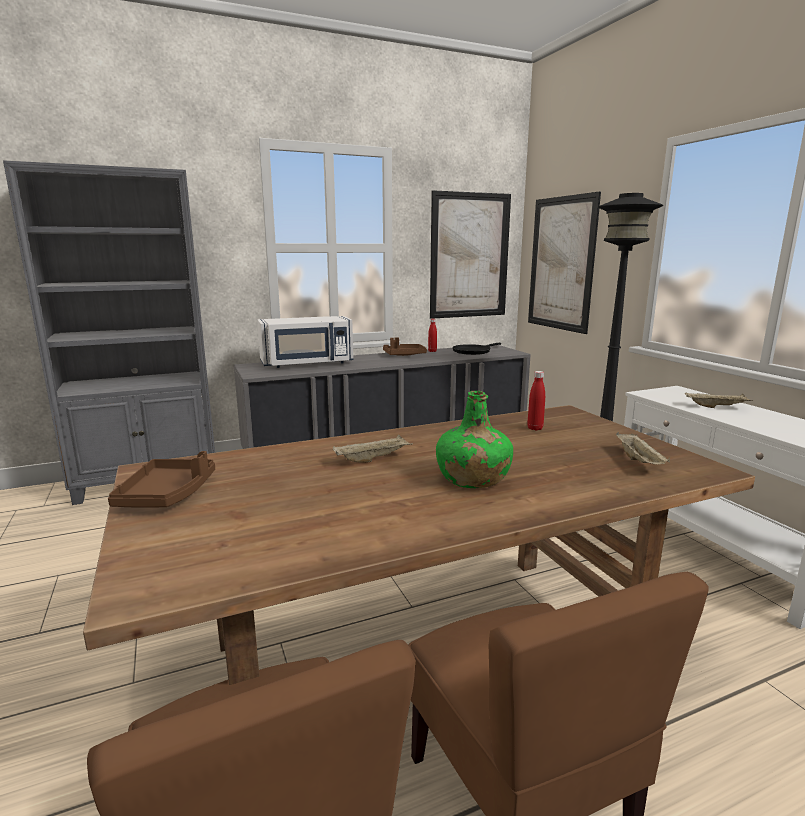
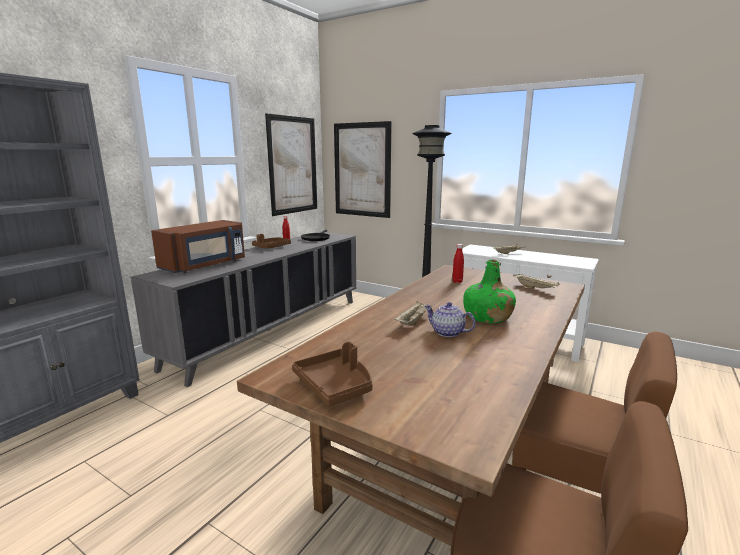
camera: 35 degrees left, 0 degrees up
white microwave [257,316,353,368] -> brown microwave [151,220,245,273]
none -> teapot [424,302,476,337]

